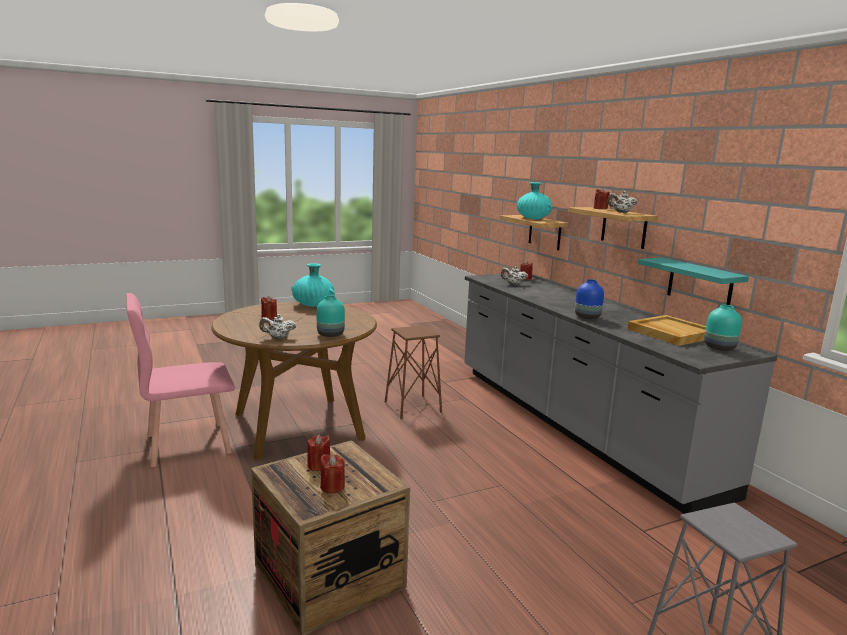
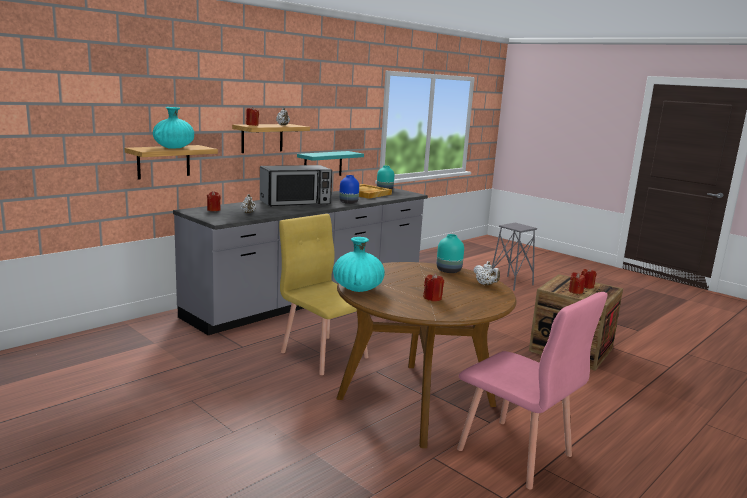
camera: 110 degrees left, 0 degrees up
brown stool [385,325,442,419] -> yellow chair [279,214,369,375]
none -> microwave [260,165,332,207]

